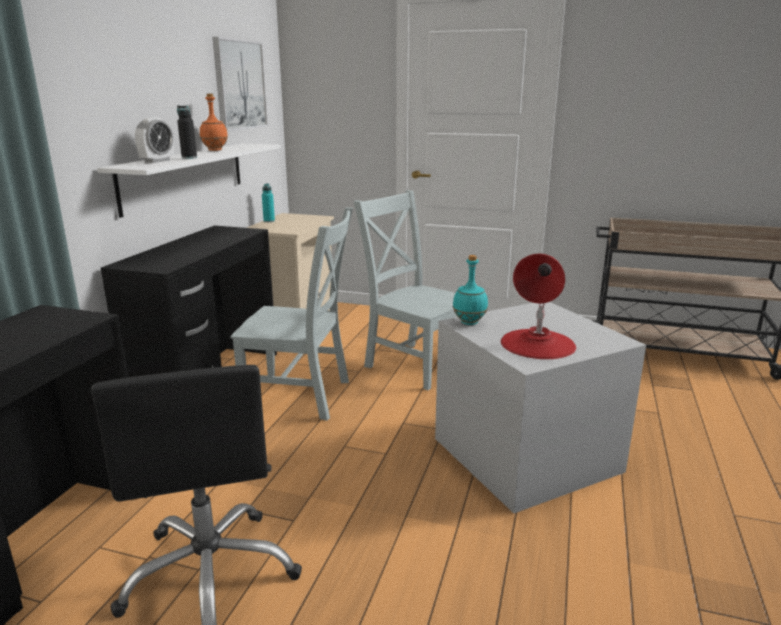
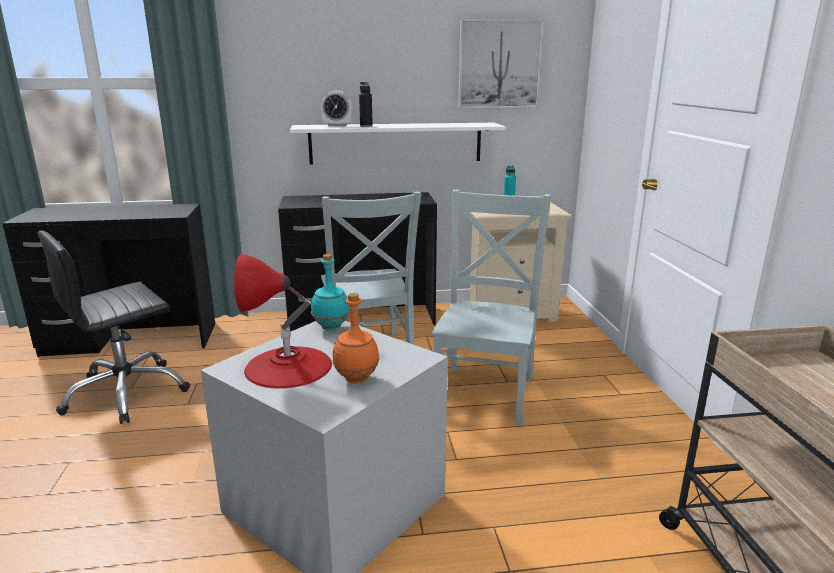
camera: 65 degrees right, 0 degrees up
orange bottle [200,94,228,151] -> orange bottle moved to [333,293,379,384]

